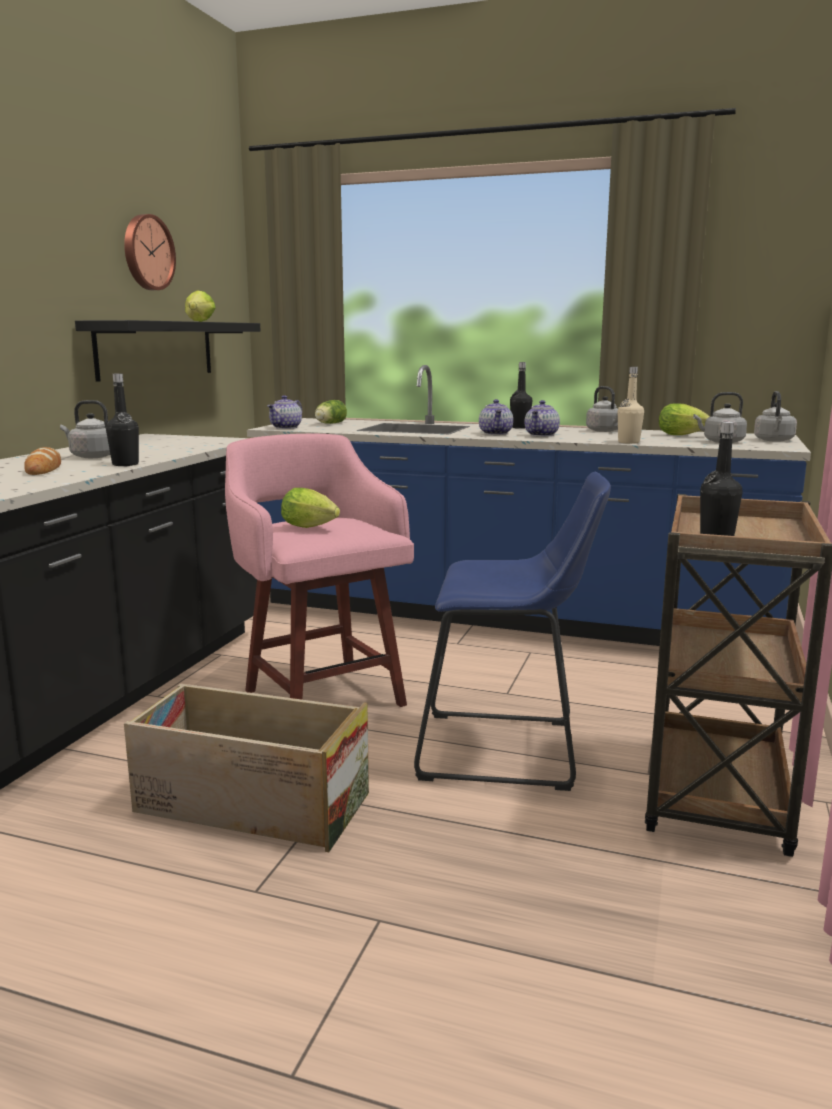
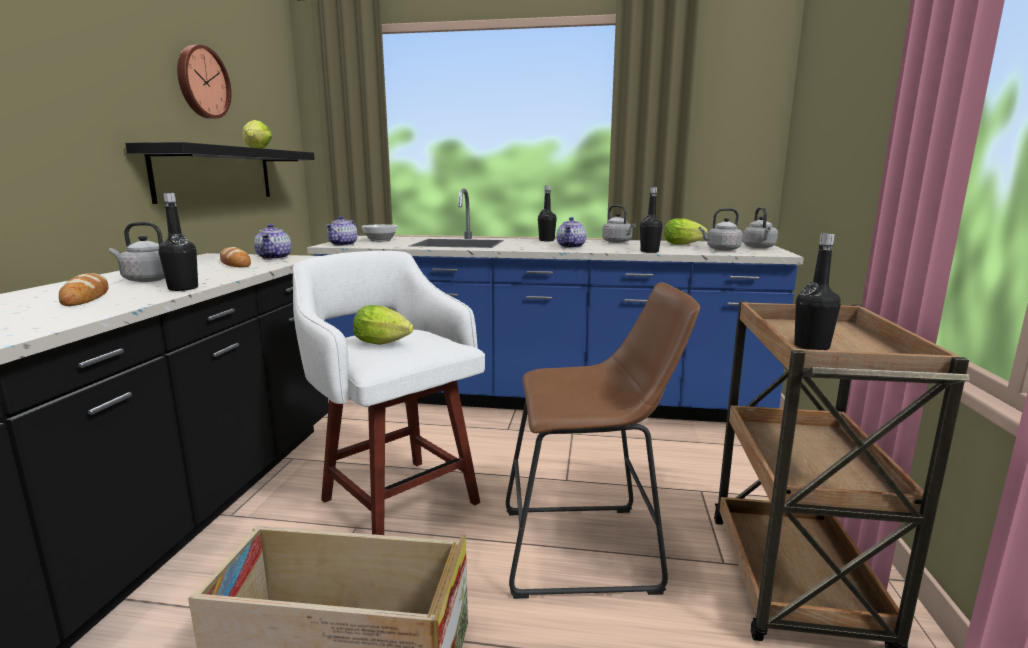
camera: 10 degrees left, 0 degrees up
pink stool [225,434,414,707] -> white stool [293,251,485,535]
lettuce [315,400,347,424] -> bowl [362,224,397,242]
blue stool [414,472,611,791] -> brown stool [506,282,700,599]
teapot [479,399,513,435] -> teapot moved to [254,224,292,260]
beige bottle [618,367,644,444] -> black bottle [640,187,663,253]
none -> bread [220,247,251,267]

